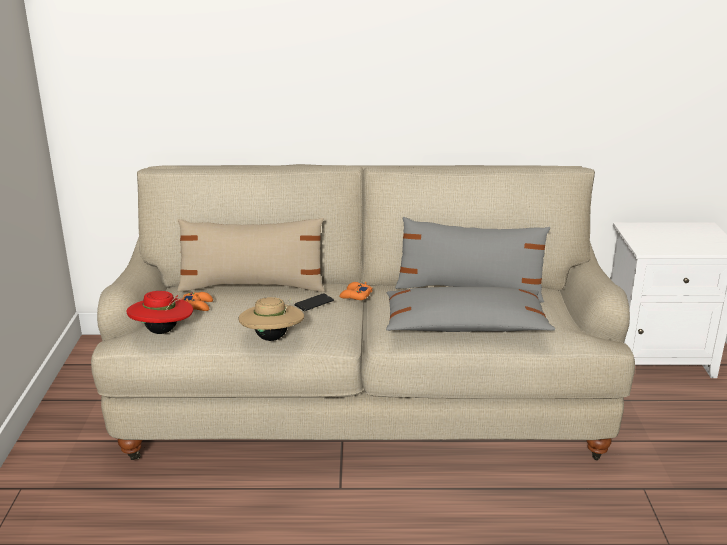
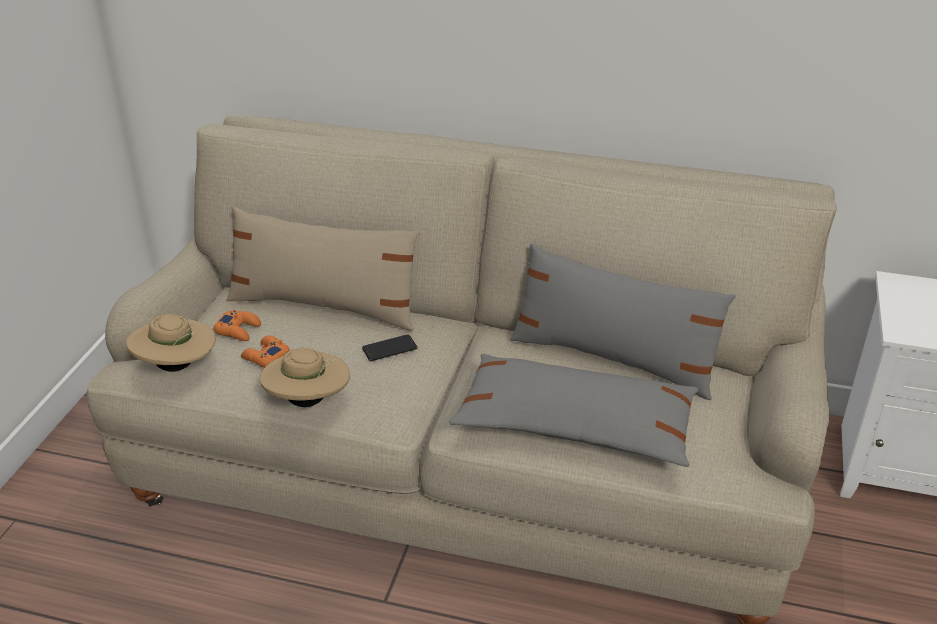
camera: 15 degrees right, 10 degrees up
red hat [126,291,193,334] -> beige hat [126,314,216,372]
orange game controller [339,282,373,300] -> orange game controller moved to [241,335,290,368]

